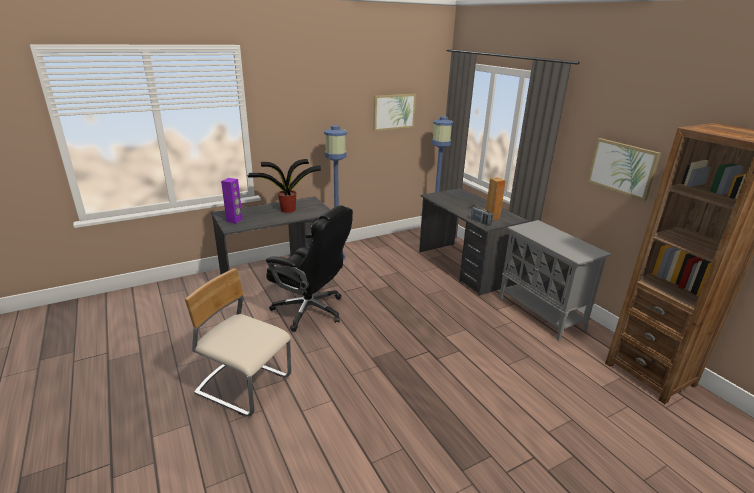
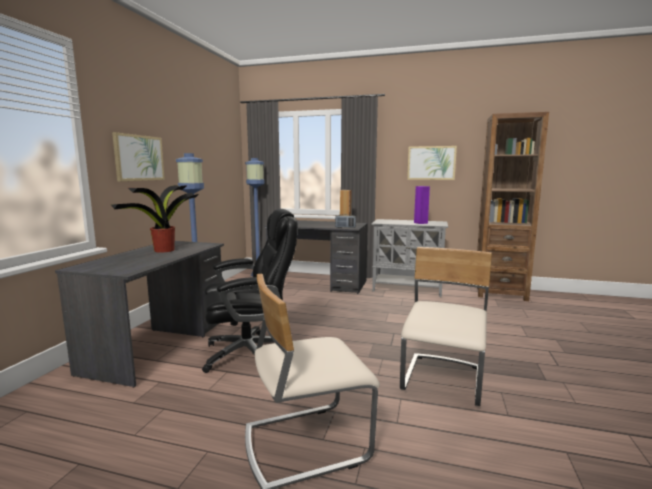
camera: 45 degrees left, 15 degrees down
purple speaker [221,178,243,224] -> purple speaker moved to [414,186,430,224]
picture [373,94,416,131] -> picture moved to [112,132,165,181]
none -> beige chair [400,247,492,406]

